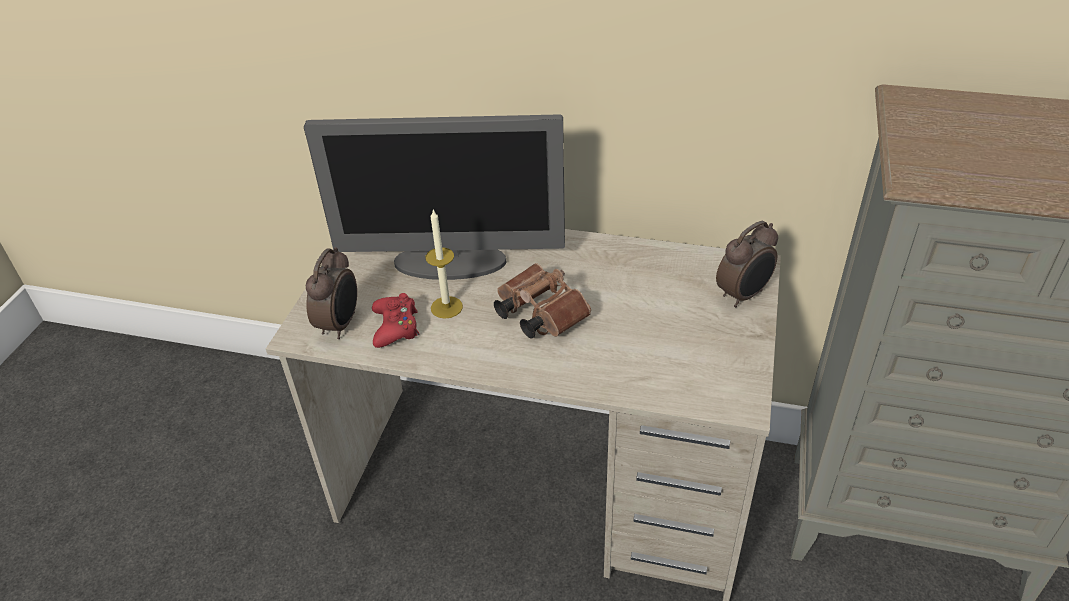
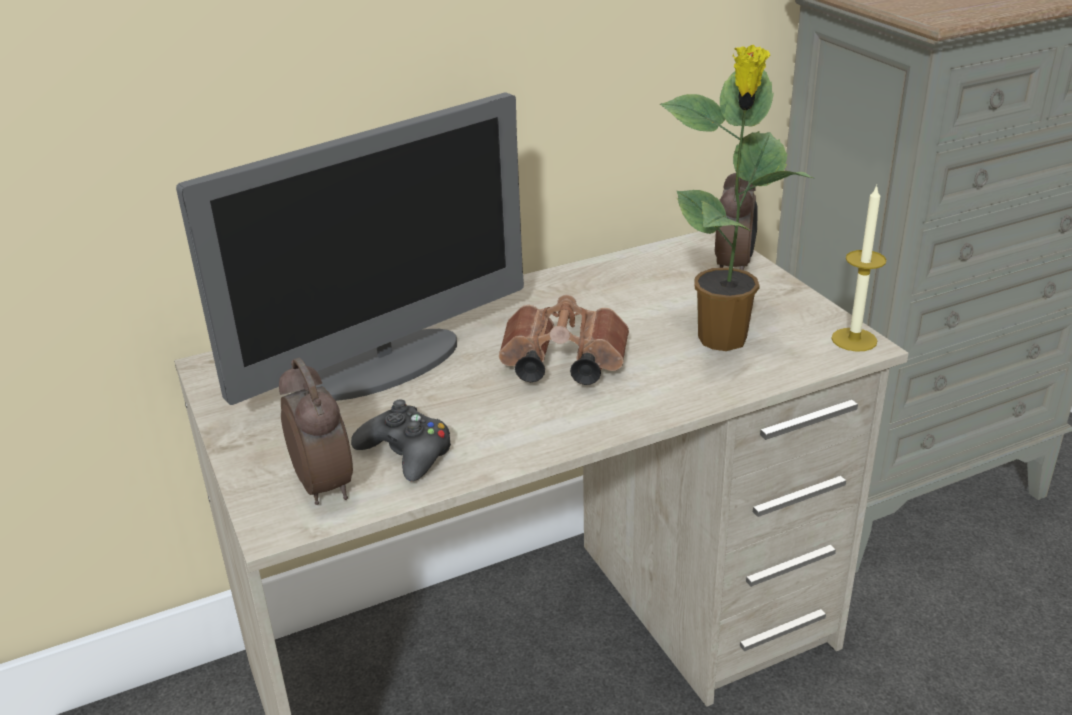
camera: 40 degrees left, 10 degrees down
red game controller [372,293,419,348] -> black game controller [351,399,451,482]
candle [425,210,463,319] -> candle moved to [831,185,887,352]
none -> potted plant [660,45,814,351]

